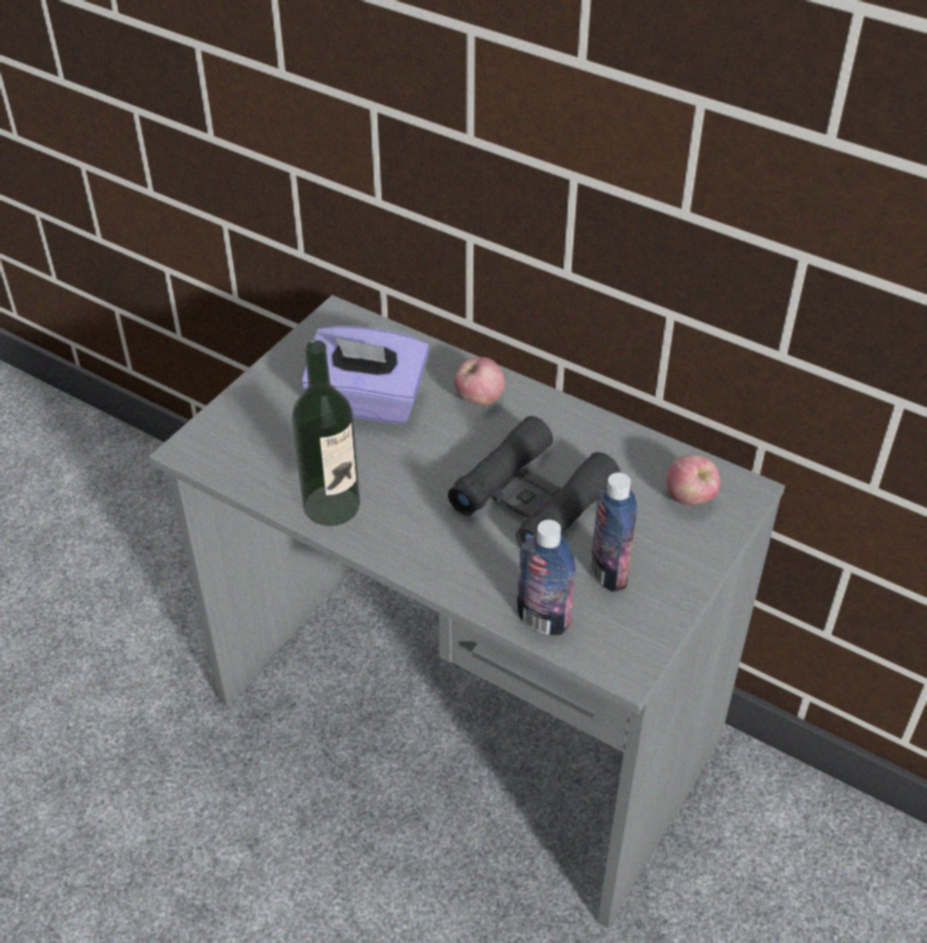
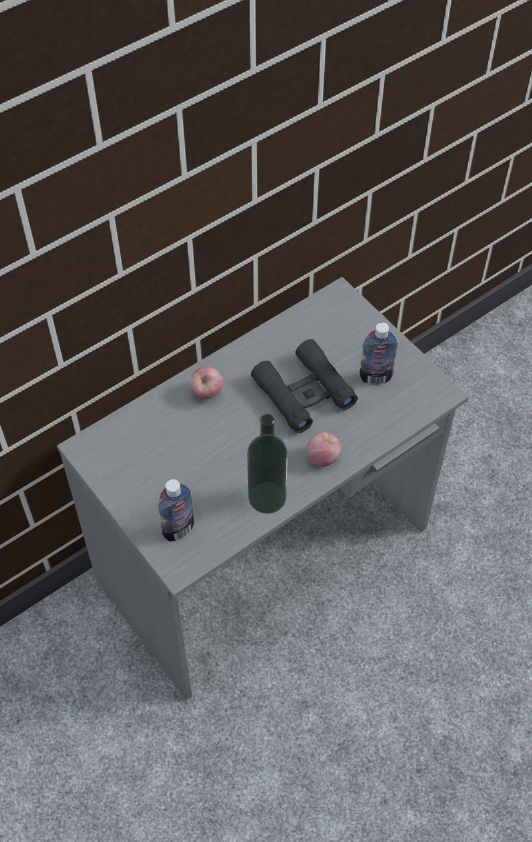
camera: 70 degrees left, 10 degrees up
purple tissue box [302,326,430,424] -> none
bottle [517,520,576,635] -> bottle moved to [159,479,194,541]
apple [666,454,721,505] -> apple moved to [306,432,342,467]

